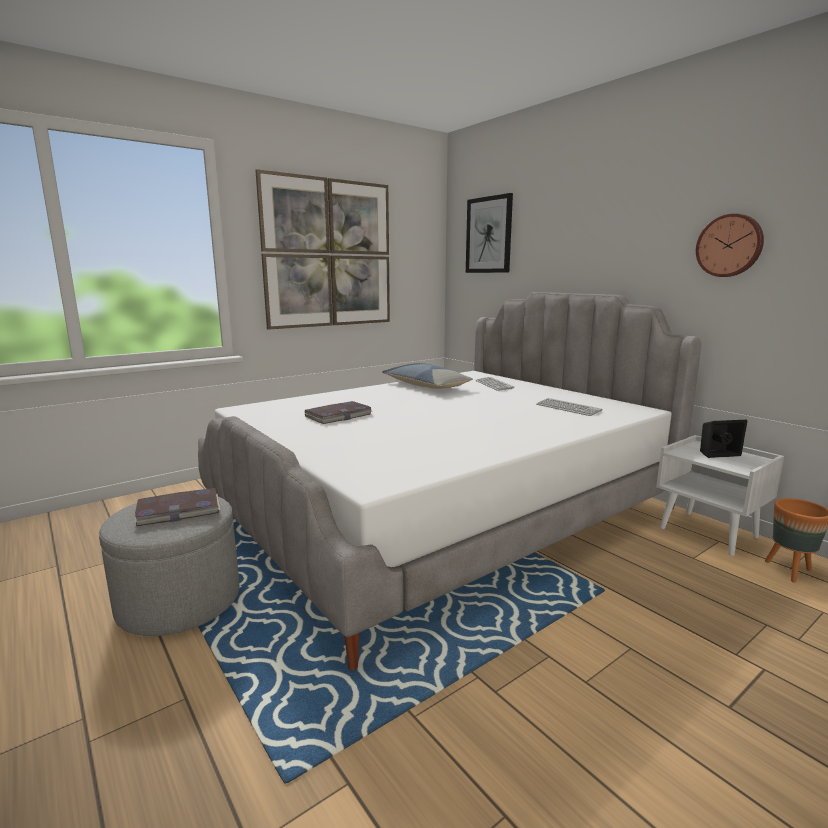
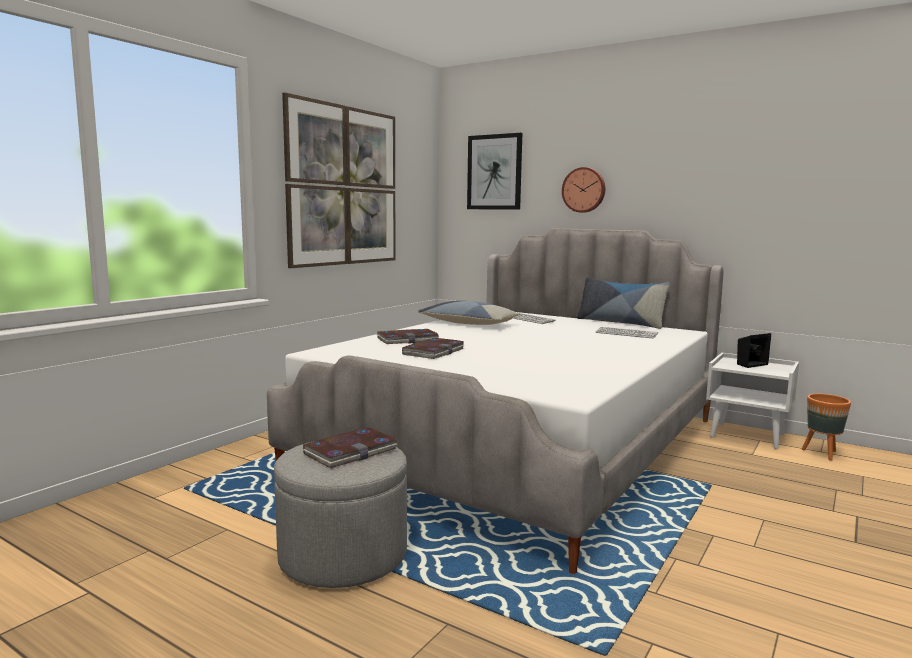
camera: 20 degrees left, 5 degrees down
wall clock [696,213,764,277] -> wall clock moved to [562,167,605,213]
none -> book [377,329,439,344]
none -> pillow [576,277,670,329]

